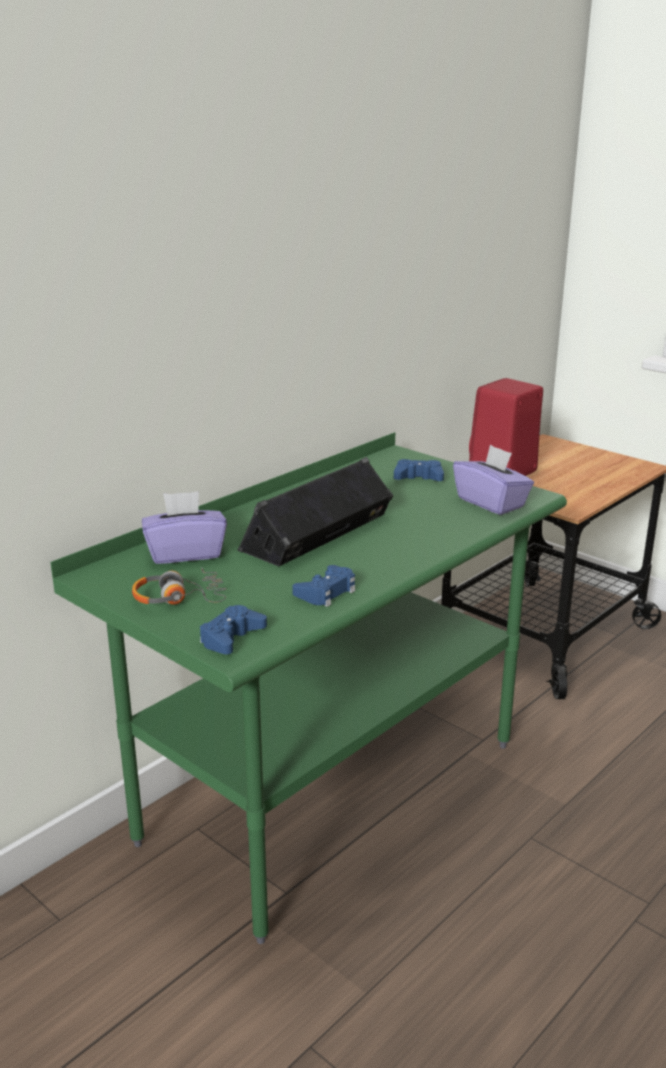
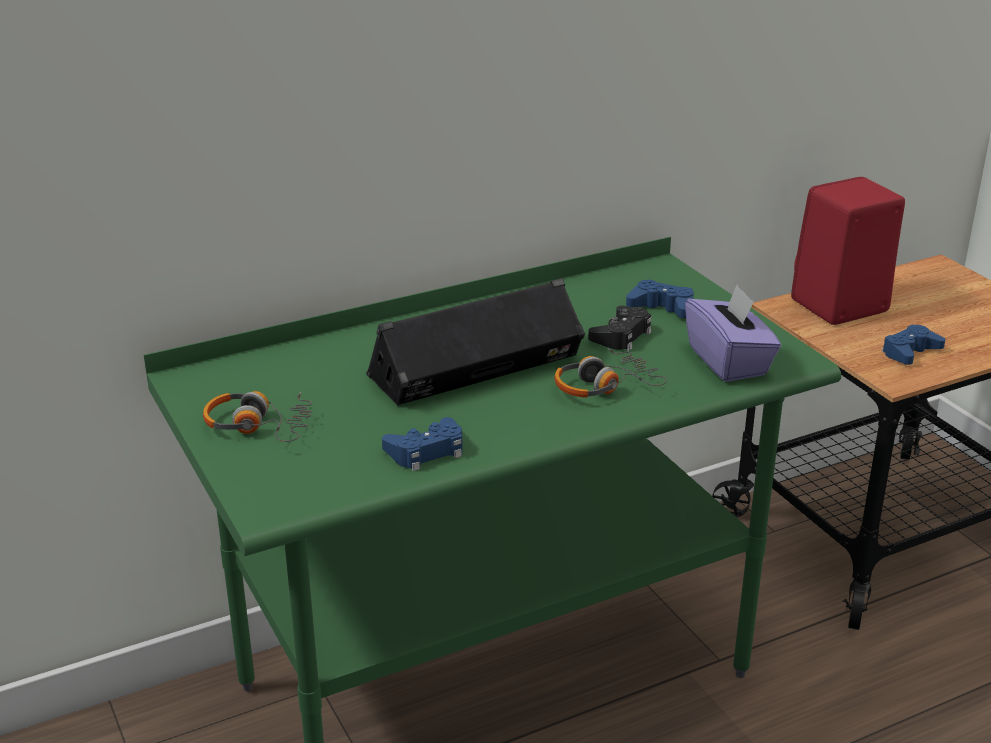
camera: 20 degrees right, 5 degrees up
purple tissue box [142,491,227,564] -> none
blue game controller [200,605,267,654] -> blue game controller moved to [882,325,945,365]
none -> headphones [554,348,667,398]
none -> black game controller [588,306,652,351]

